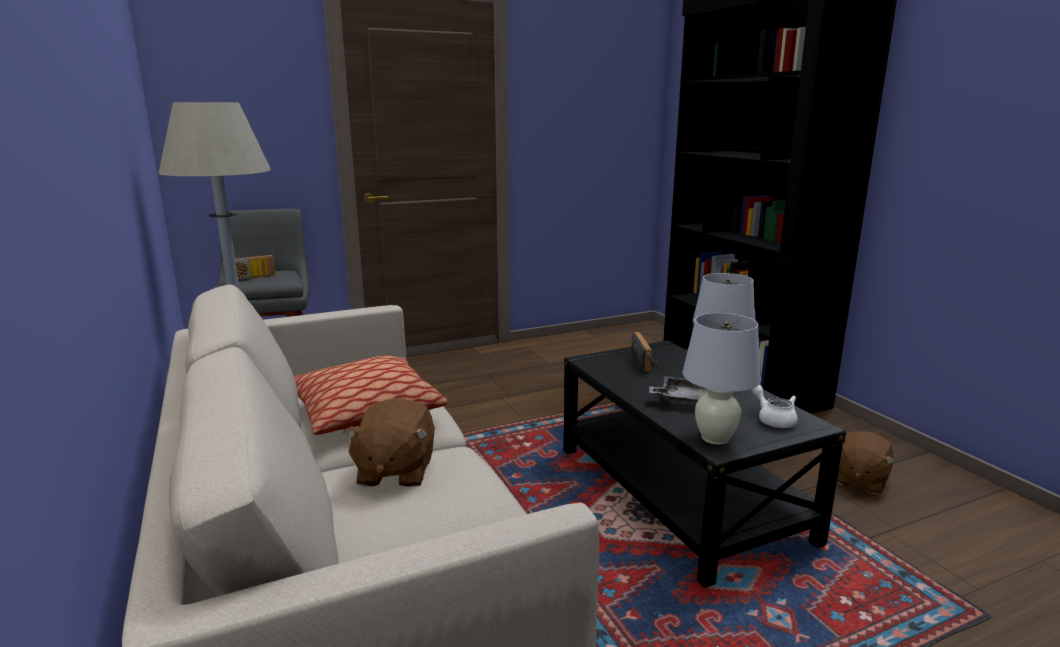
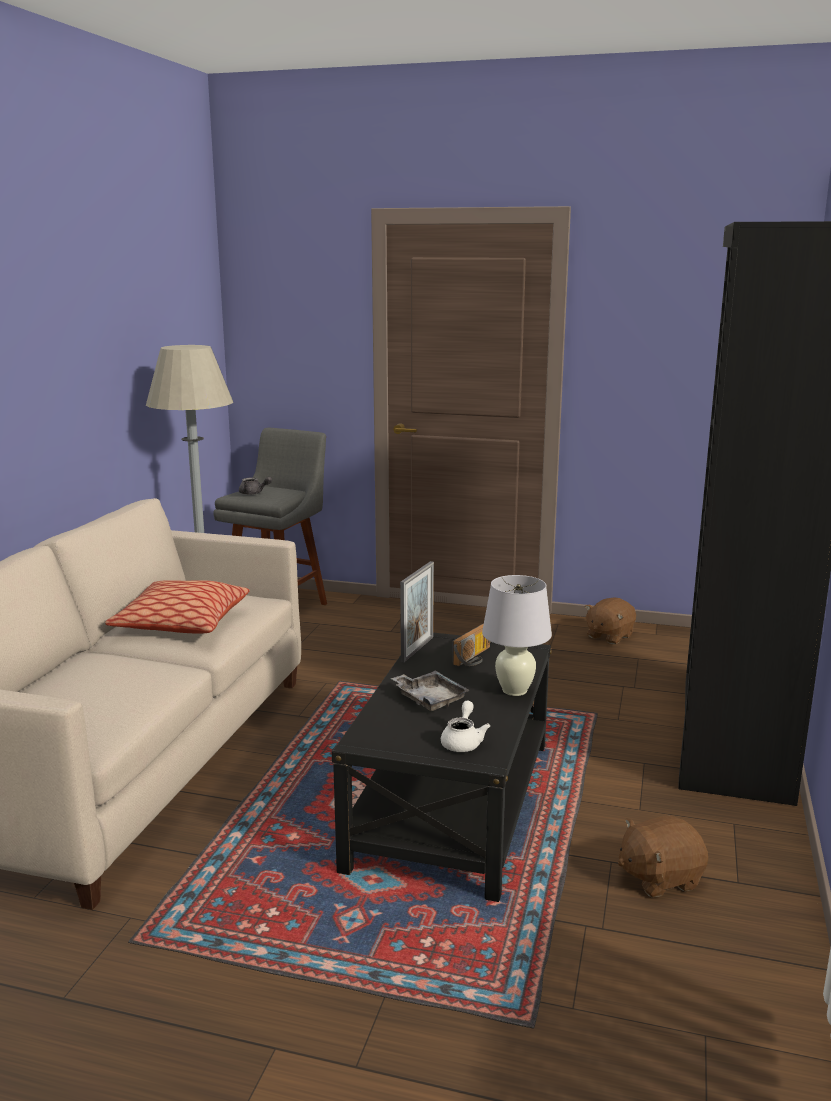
camera: 40 degrees right, 0 degrees up
radio [222,255,275,282] -> grey teapot [239,476,272,495]
brown plush toy [343,398,435,487] -> brown plush toy moved to [585,598,636,644]
white table lamp [682,313,761,445] -> none
none -> picture frame [400,561,434,662]

